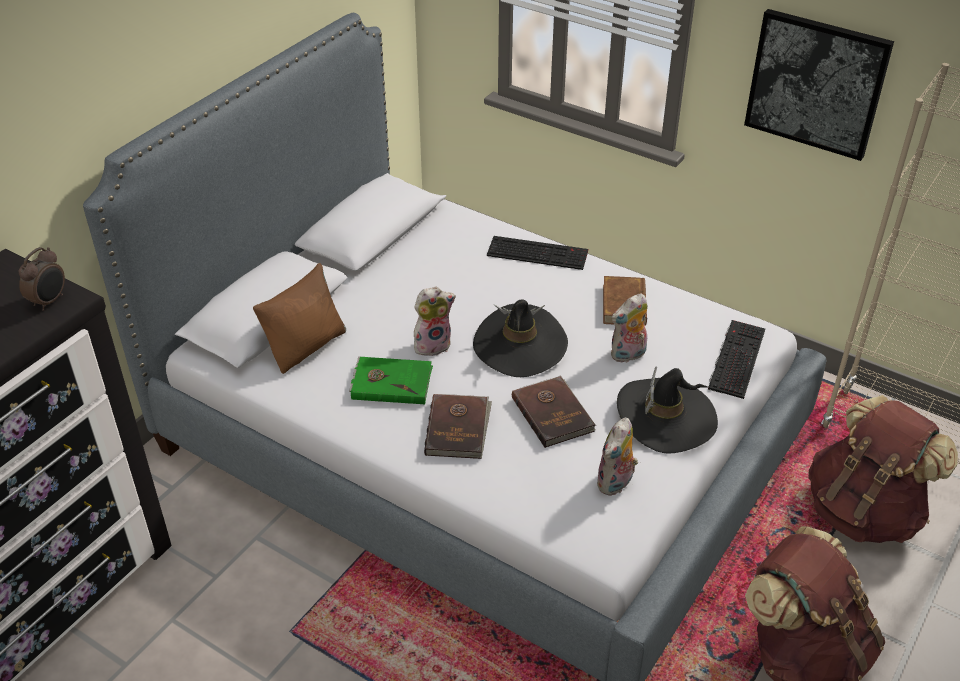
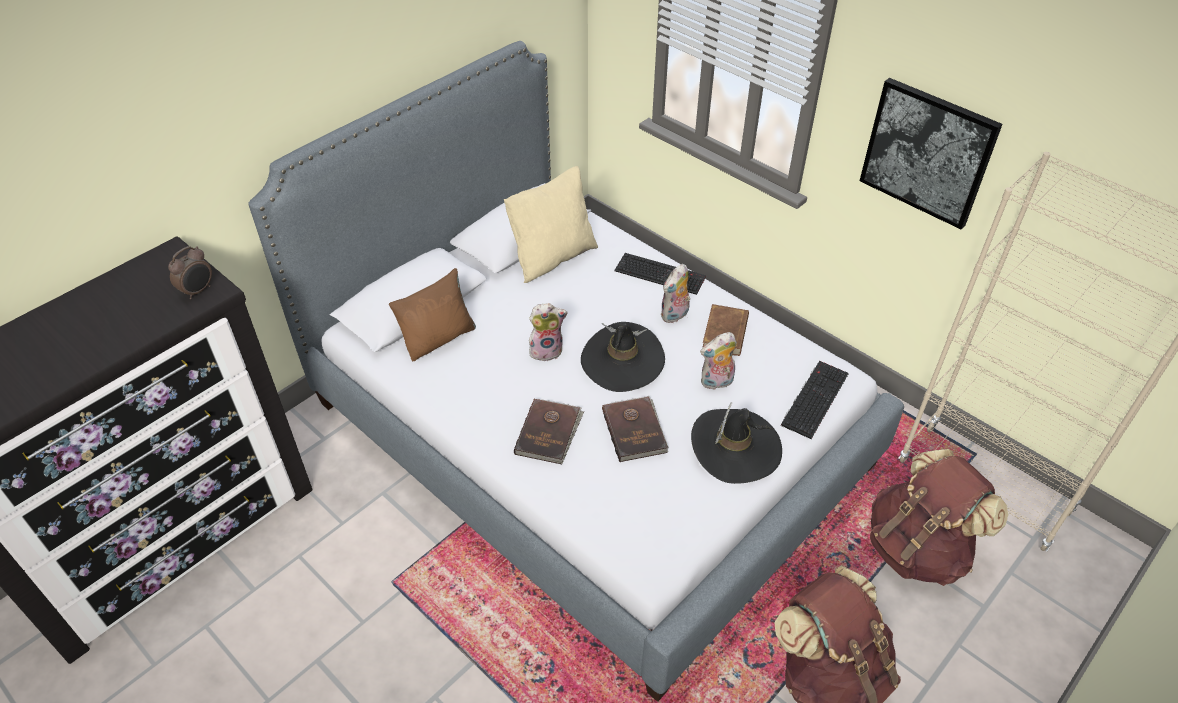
camera: 10 degrees right, 5 degrees up
green book [349,356,433,404] -> none
plush toy [597,418,638,496] -> plush toy moved to [660,264,690,323]
none -> beige pillow [504,166,598,283]

